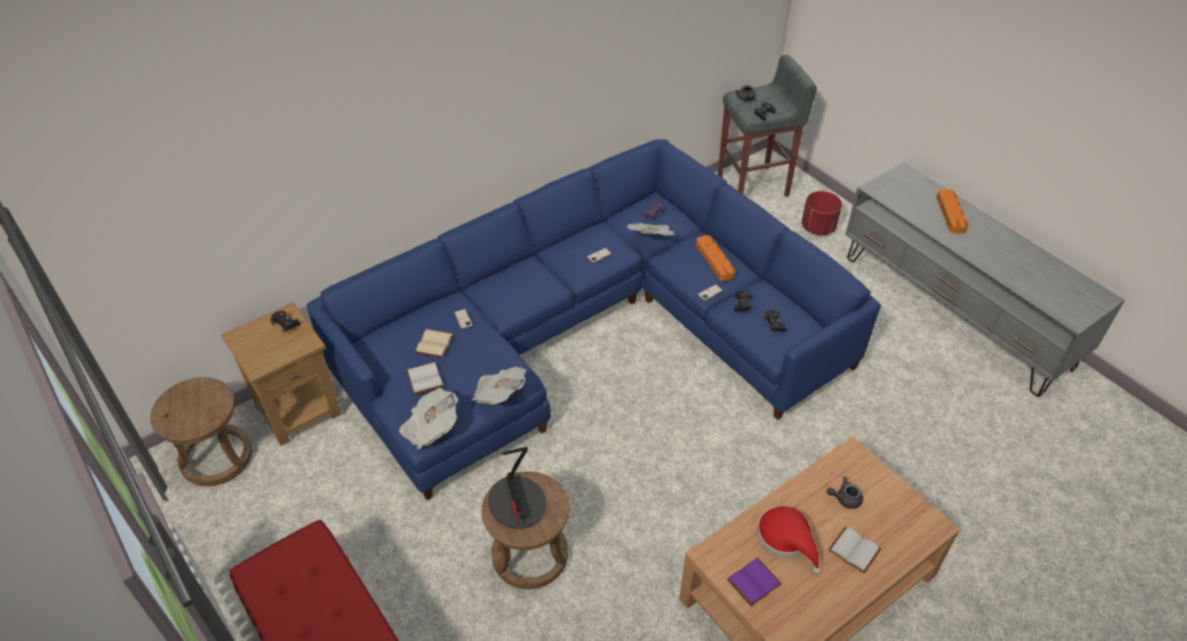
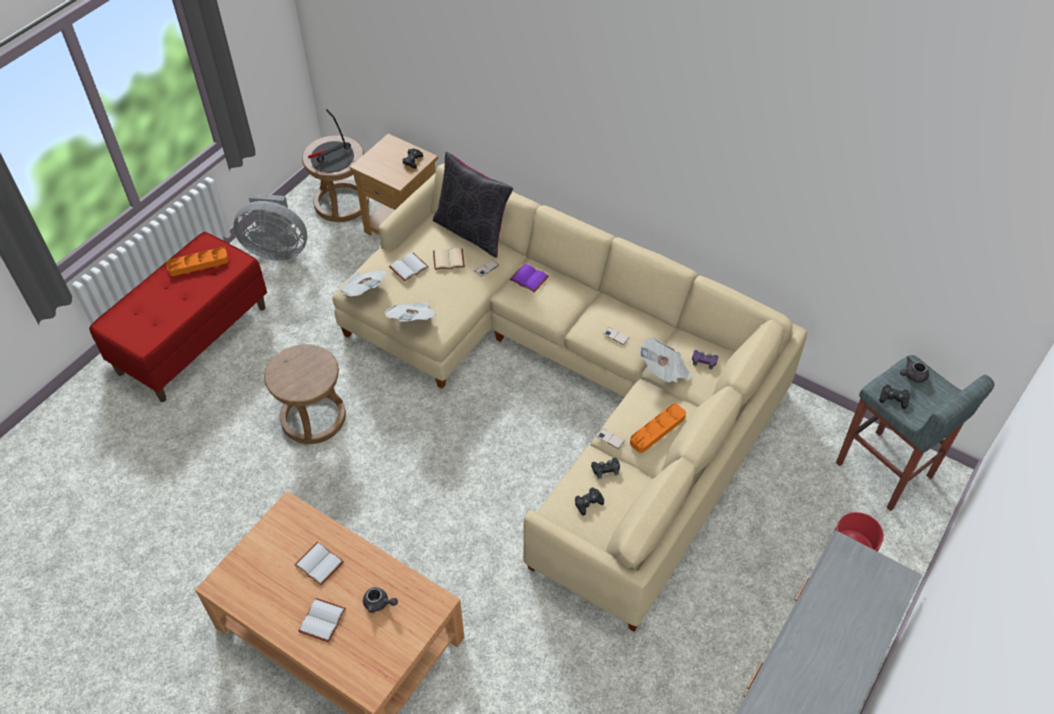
camera: 70 degrees right, 5 degrees up
blue sofa [307,139,881,500] -> beige sofa [332,163,807,632]
table lamp [488,447,546,529] -> table lamp moved to [308,109,354,173]
purple book [727,558,782,607] -> purple book moved to [509,264,549,292]
red hat [757,506,821,574] -> white book [295,542,344,586]
grey teapot [826,476,863,509] -> grey teapot turned 135 degrees clockwise [363,587,398,613]
orange tray [937,189,968,233] -> orange tray moved to [166,247,229,276]
none -> grey fan [234,193,307,261]
none -> black pillow [433,152,513,258]

